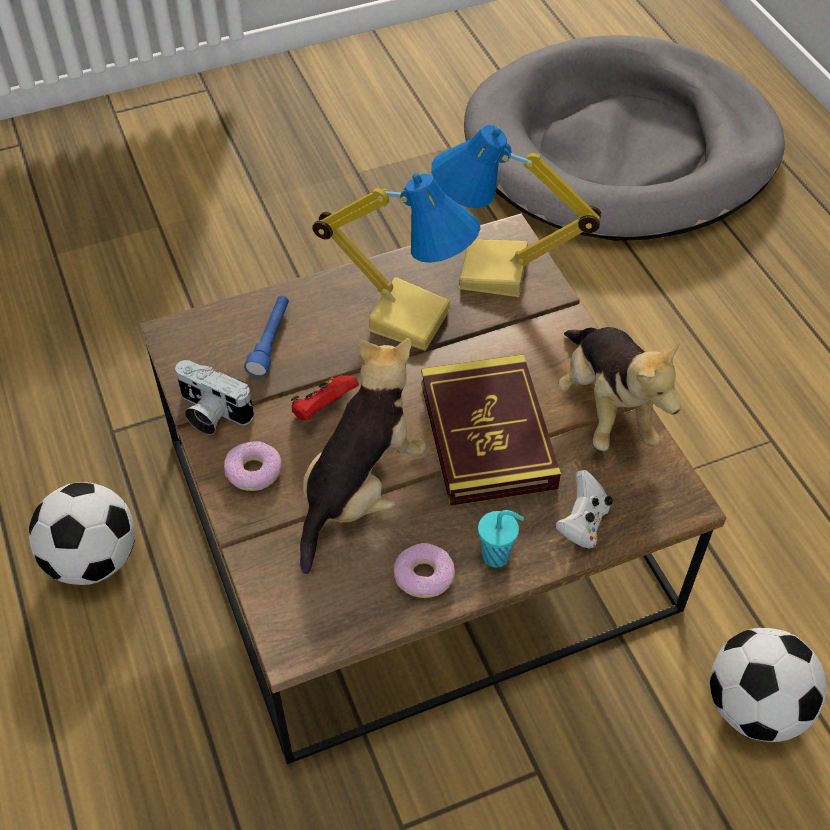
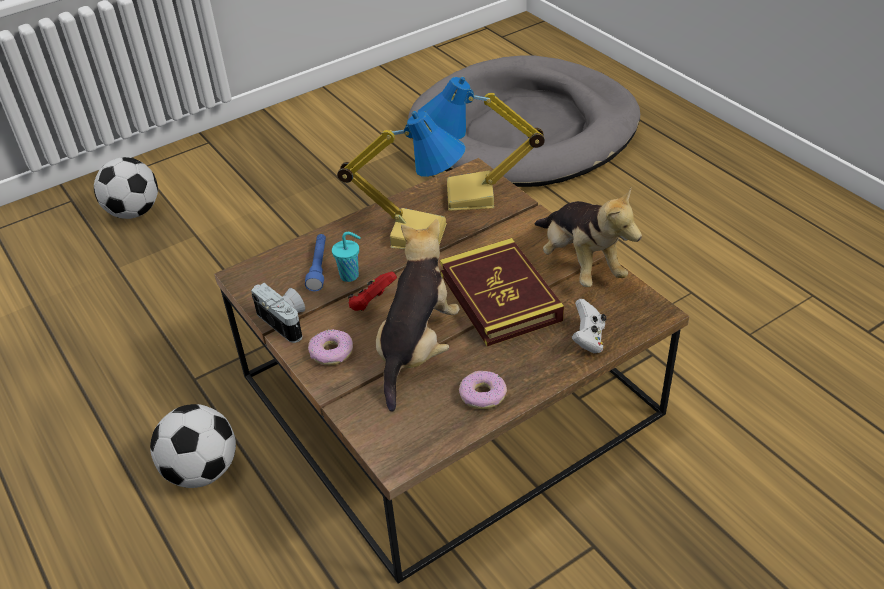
camera: 10 degrees left, 10 degrees down
camera [175,360,254,435] -> camera turned 150 degrees counterclockwise [251,283,305,343]
turquoise cup [478,510,524,567] -> turquoise cup moved to [332,232,361,282]
football [710,628,827,742] -> football moved to [94,157,158,219]

